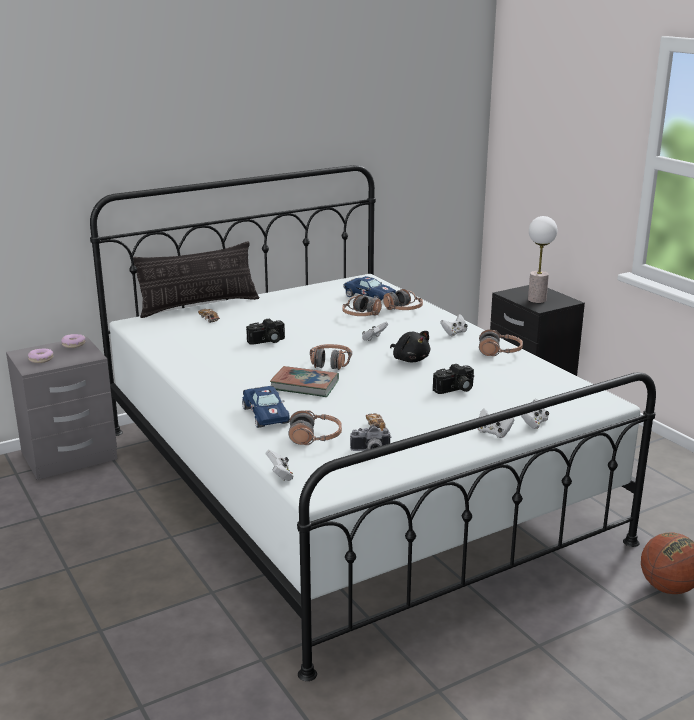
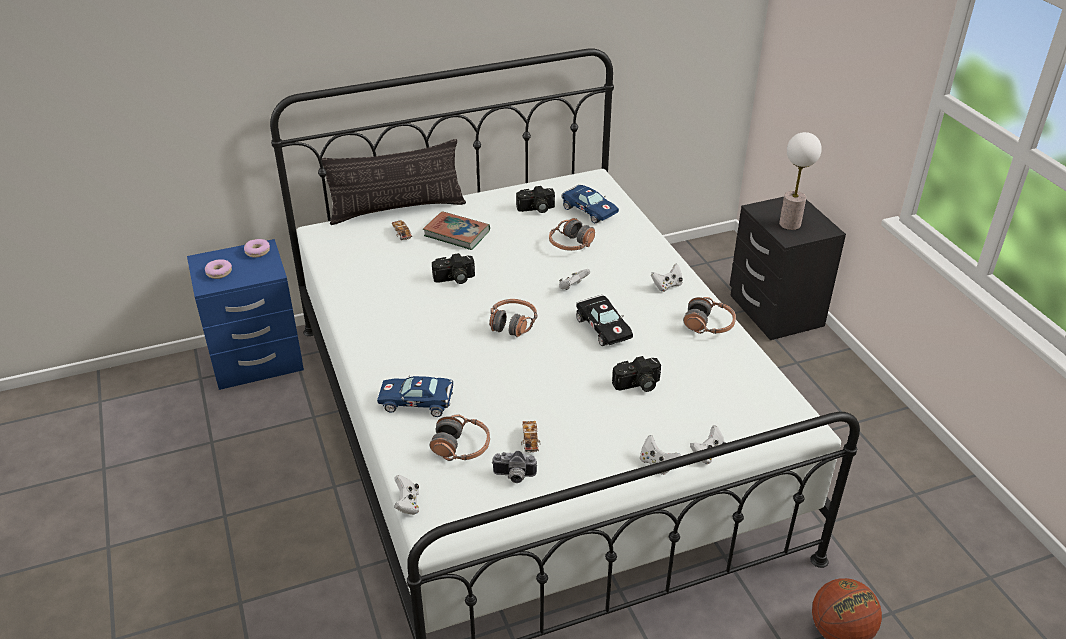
camera: 10 degrees right, 15 degrees up
grey nightstand [6,337,117,480] -> blue nightstand [187,239,304,390]
blue toy car [242,386,290,428] -> blue toy car turned 105 degrees clockwise [377,375,453,417]
book [270,366,339,397] -> book moved to [423,211,490,250]
headphones [383,289,423,310] -> none
black plush toy [390,331,430,362] -> black toy car [576,295,633,346]
none -> camera [516,186,555,213]

